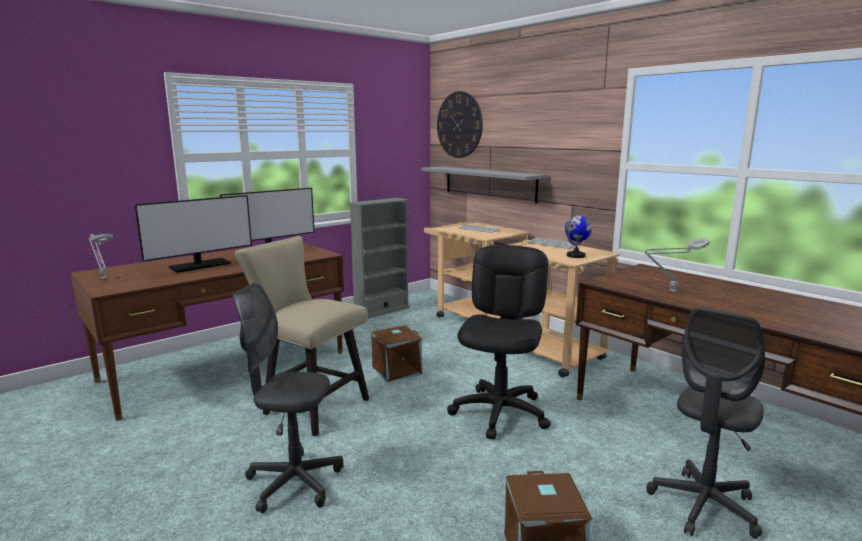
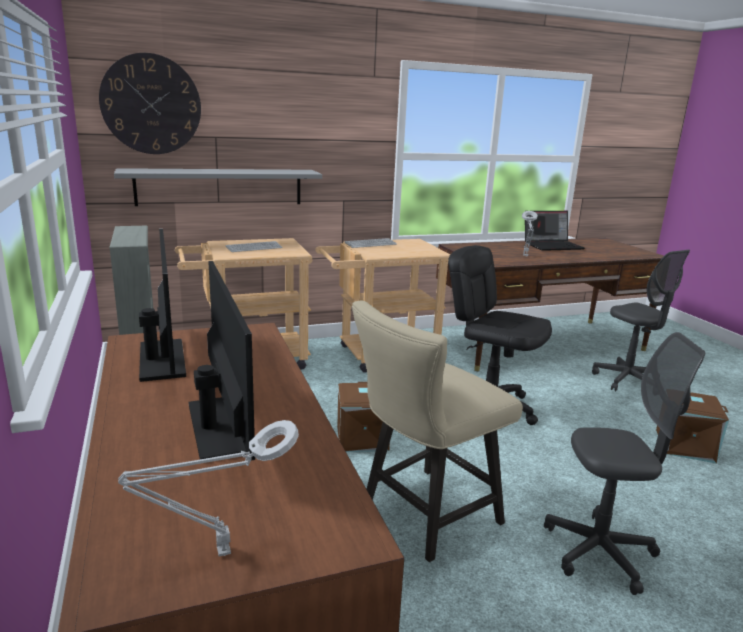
camera: 70 degrees left, 5 degrees up
grey office chair [233,282,343,513] -> grey office chair turned 120 degrees counterclockwise [544,332,705,595]
globe [565,213,592,258] -> none
none -> laptop [525,211,585,251]

